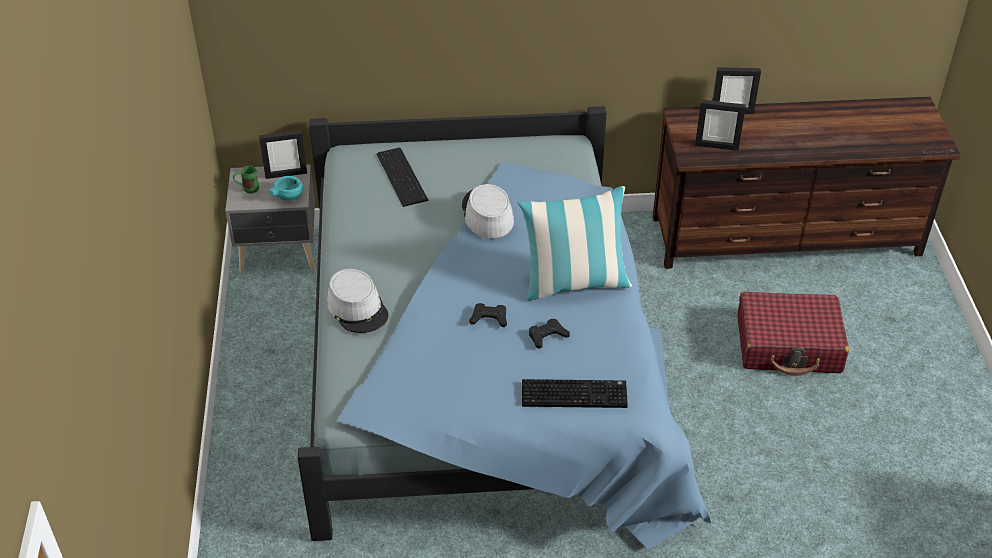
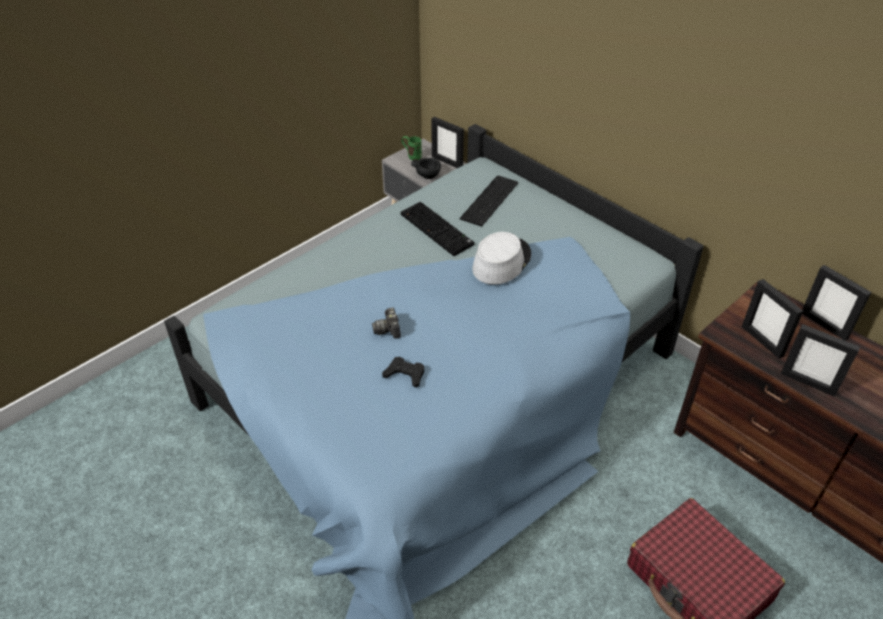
camera: 50 degrees right, 0 degrees up
turquoise bowl [269,176,303,201] -> black bowl [411,158,441,179]
grey hat [327,269,389,333] -> none
black game controller [469,303,507,327] -> camera [372,307,401,339]
pillow [518,186,632,301] -> none
keyboard [522,379,628,408] -> keyboard moved to [401,202,474,256]
none -> picture frame [781,324,860,397]

